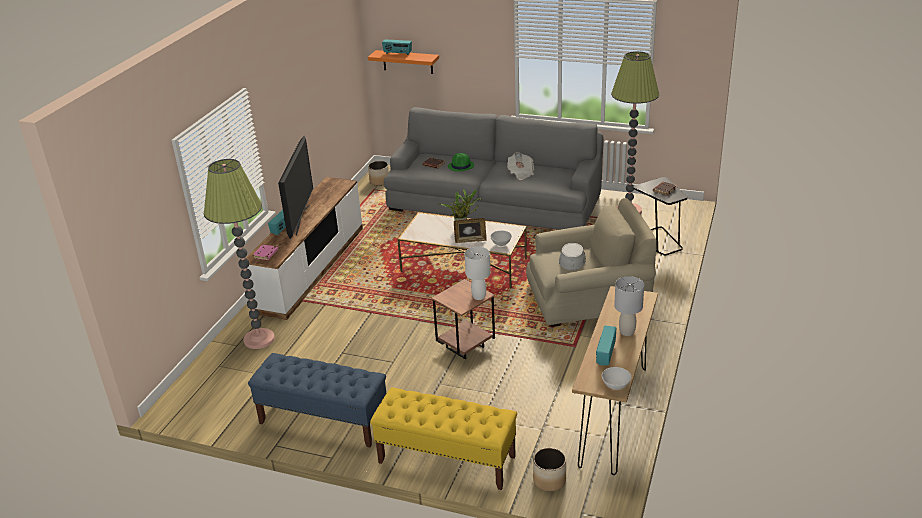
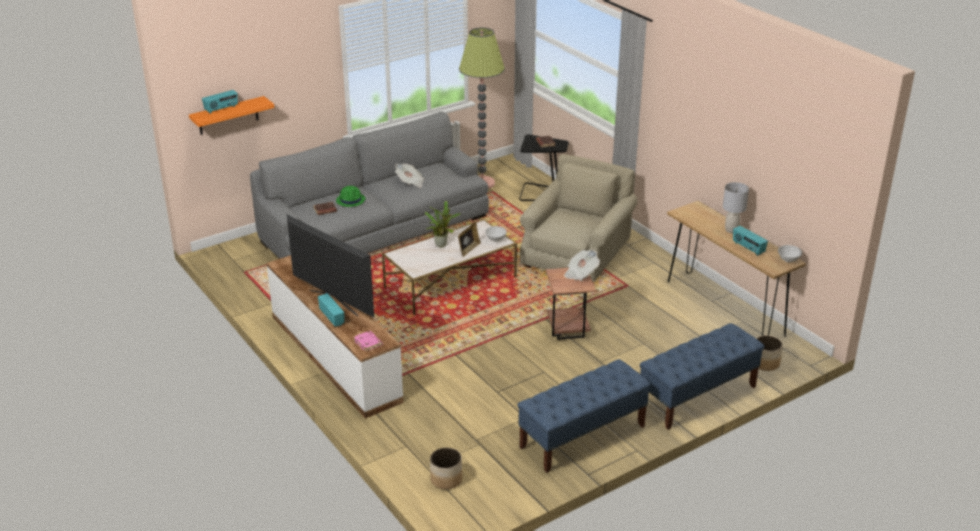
camera: 55 degrees left, 0 degrees up
floor lamp [204,159,275,349] -> none
planter [368,161,389,186] -> planter moved to [430,448,462,489]
yellow bench [370,387,517,490] -> blue bench [640,323,765,430]
white table lamp [465,247,491,300] -> newspaper [564,250,600,281]
grey hat [559,243,586,270] -> none

